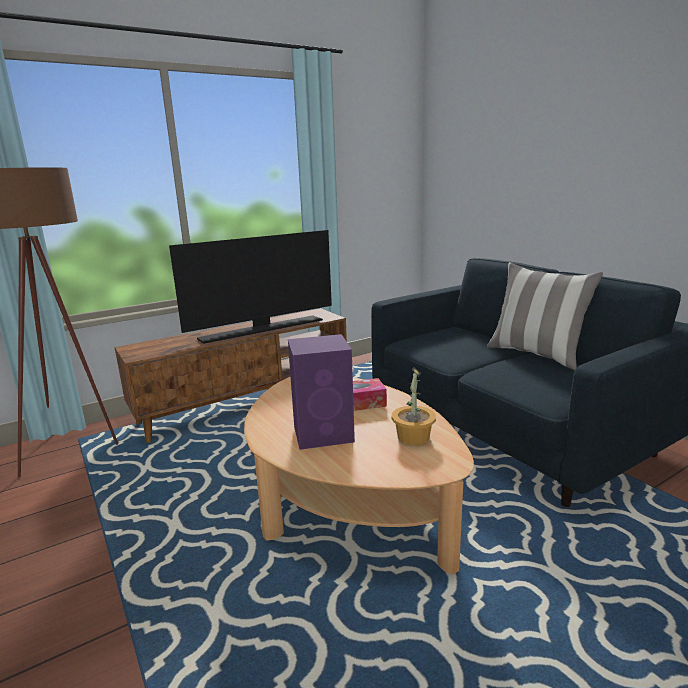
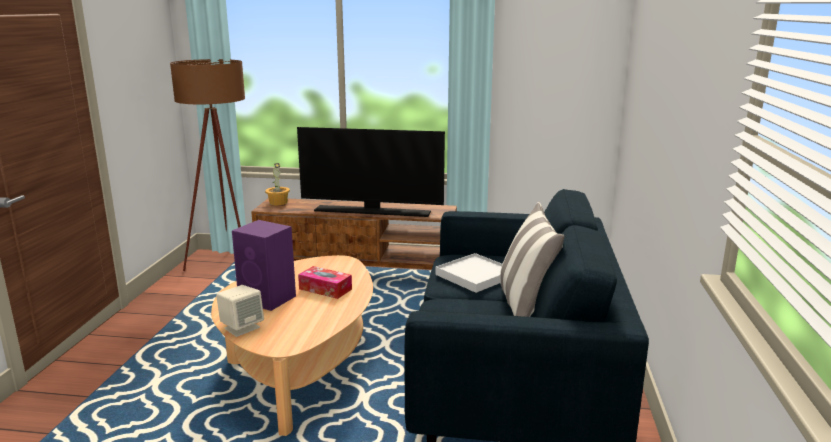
camera: 40 degrees right, 0 degrees up
potted plant [392,367,436,445] -> potted plant moved to [265,163,290,205]
none -> beige speaker [216,285,264,337]
none -> white tray [435,253,502,293]

